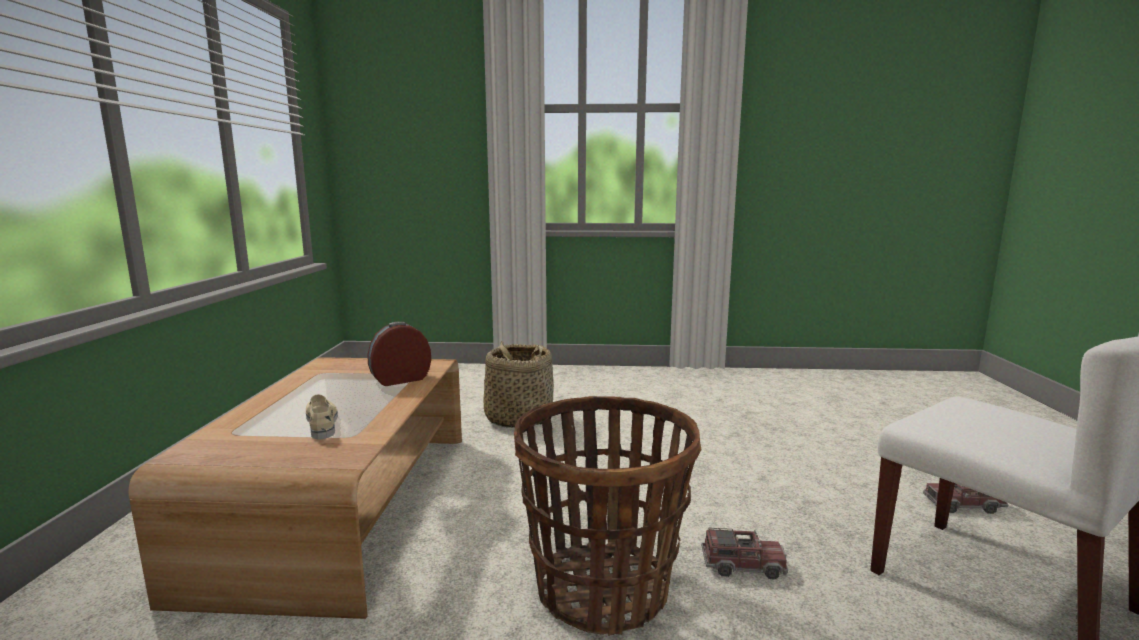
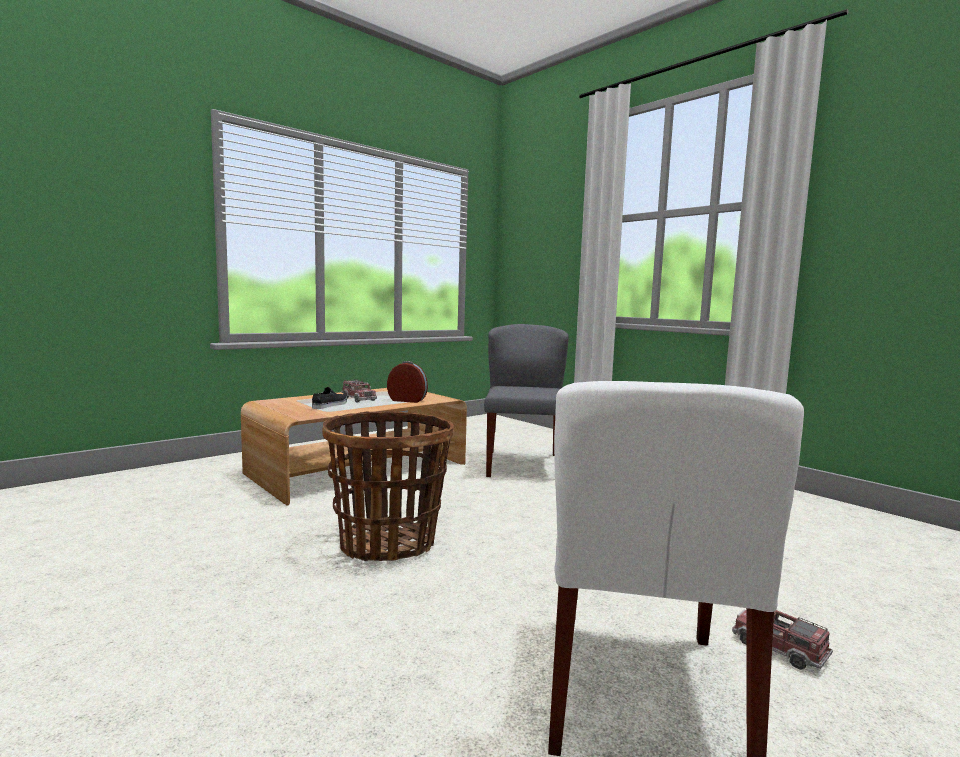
camera: 45 degrees right, 5 degrees down
beige shoe [306,394,338,440] -> black shoe [312,387,347,409]
basket [484,341,554,428] -> grey chair [484,324,569,477]
toy truck [701,528,788,579] -> toy truck moved to [341,379,377,402]

